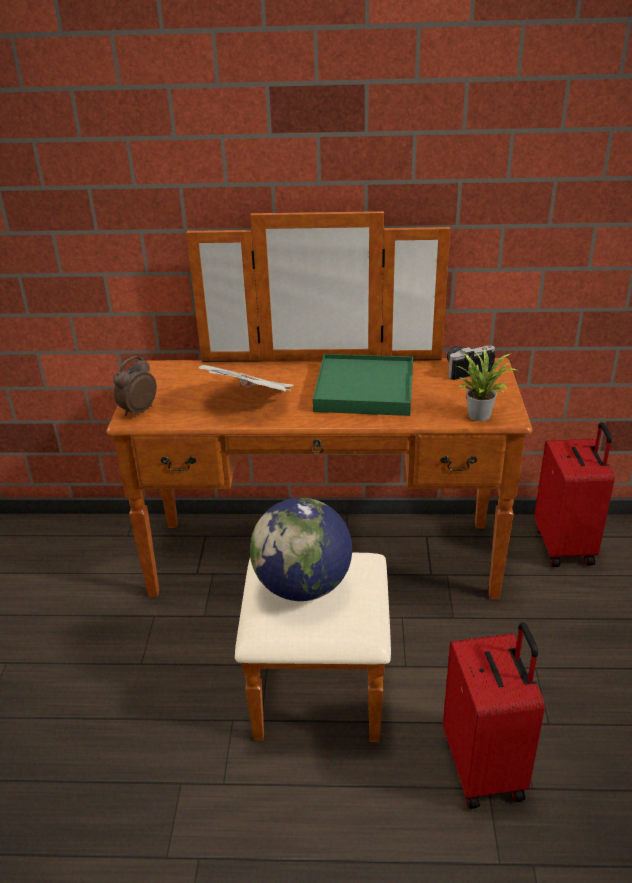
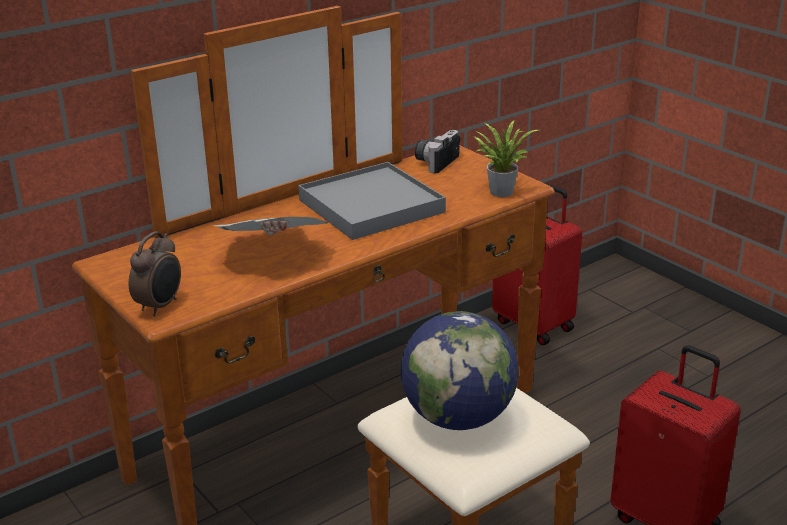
camera: 40 degrees left, 5 degrees down
alarm clock [113,356,157,418] -> alarm clock turned 150 degrees counterclockwise [129,231,181,316]
green tray [313,354,413,416] -> grey tray [298,162,446,240]

